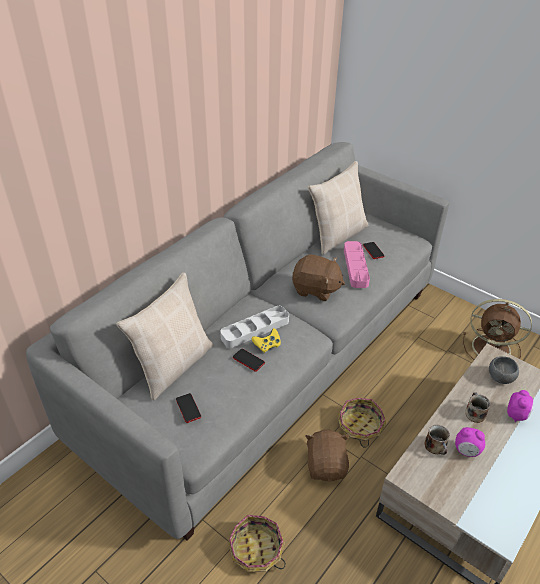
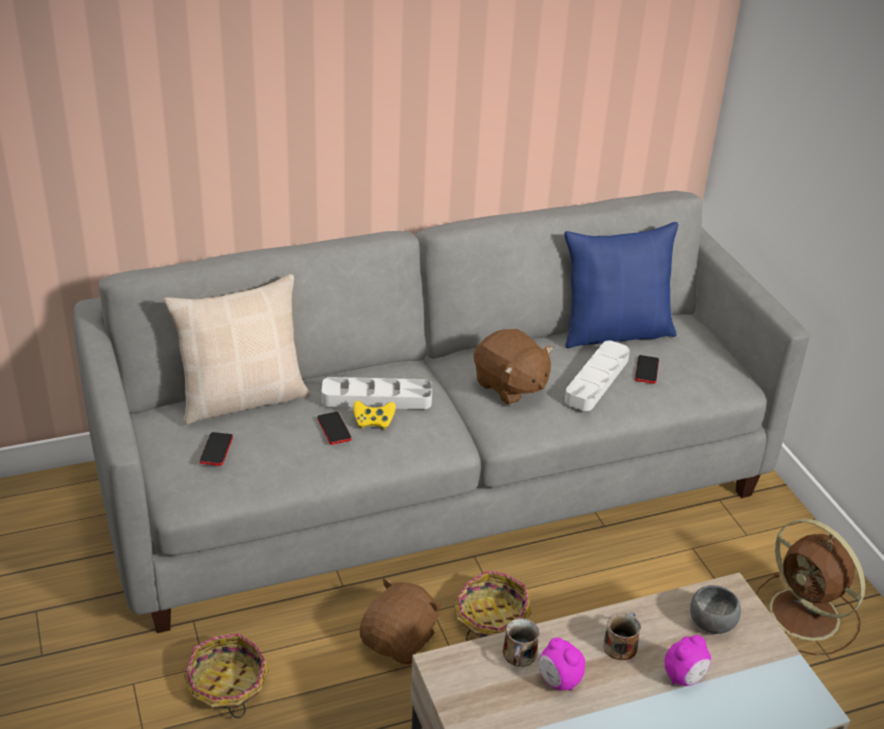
camera: 30 degrees right, 5 degrees down
beige pillow [308,161,369,255] -> blue pillow [564,222,678,349]
pink tray [344,241,370,288] -> grey tray [565,341,630,411]

